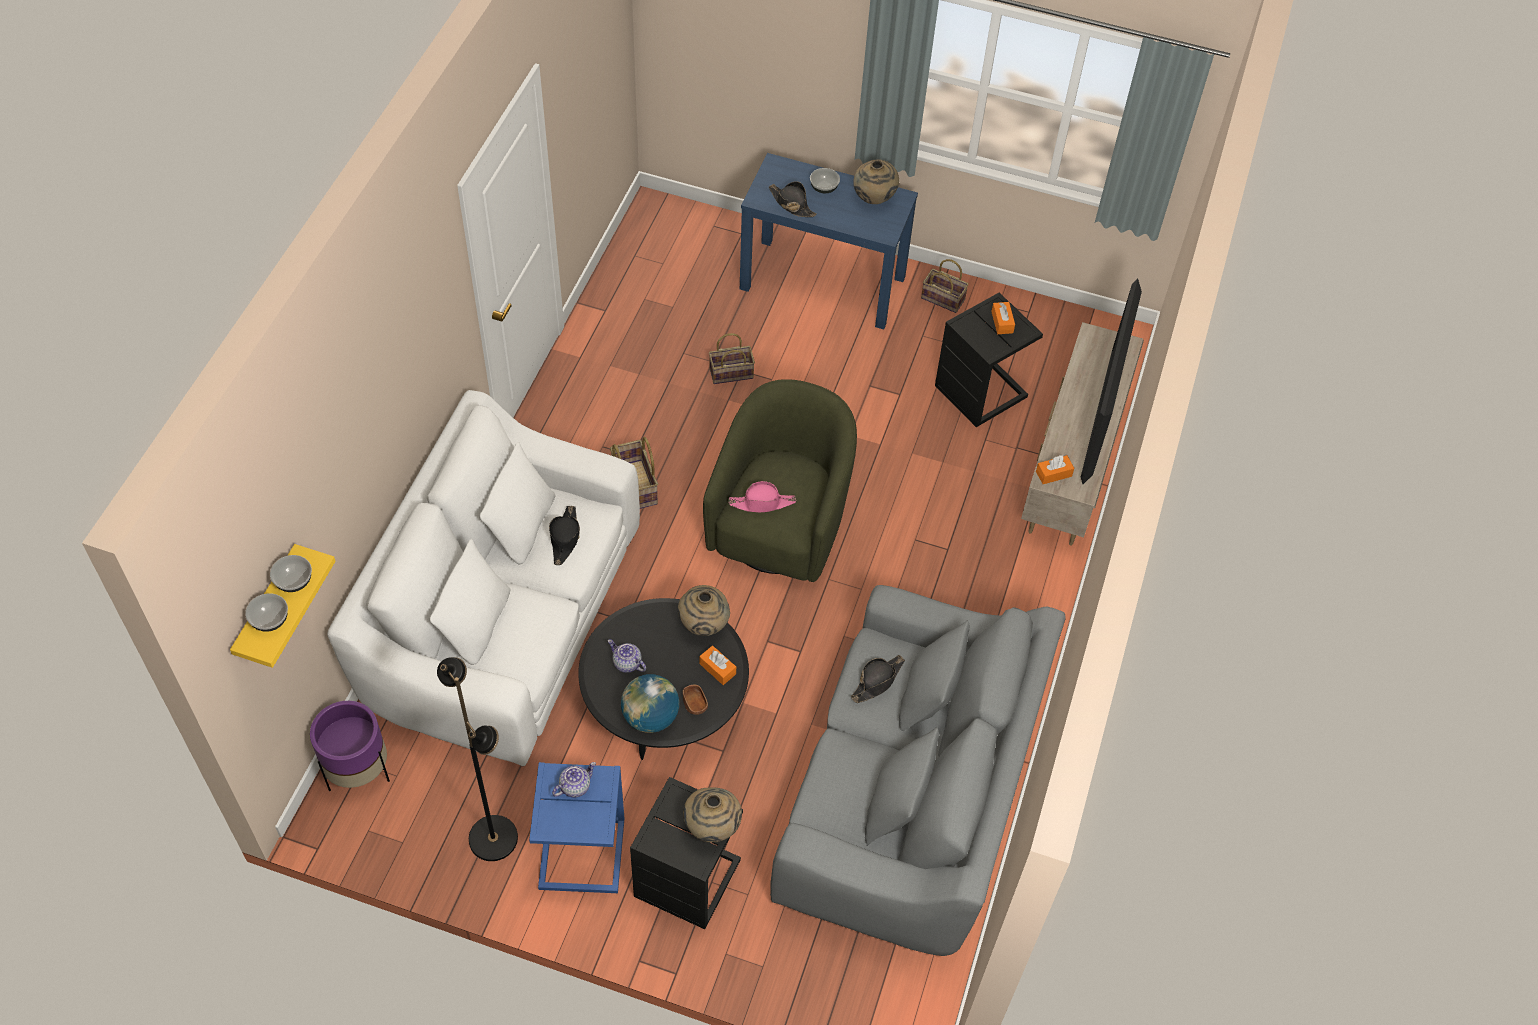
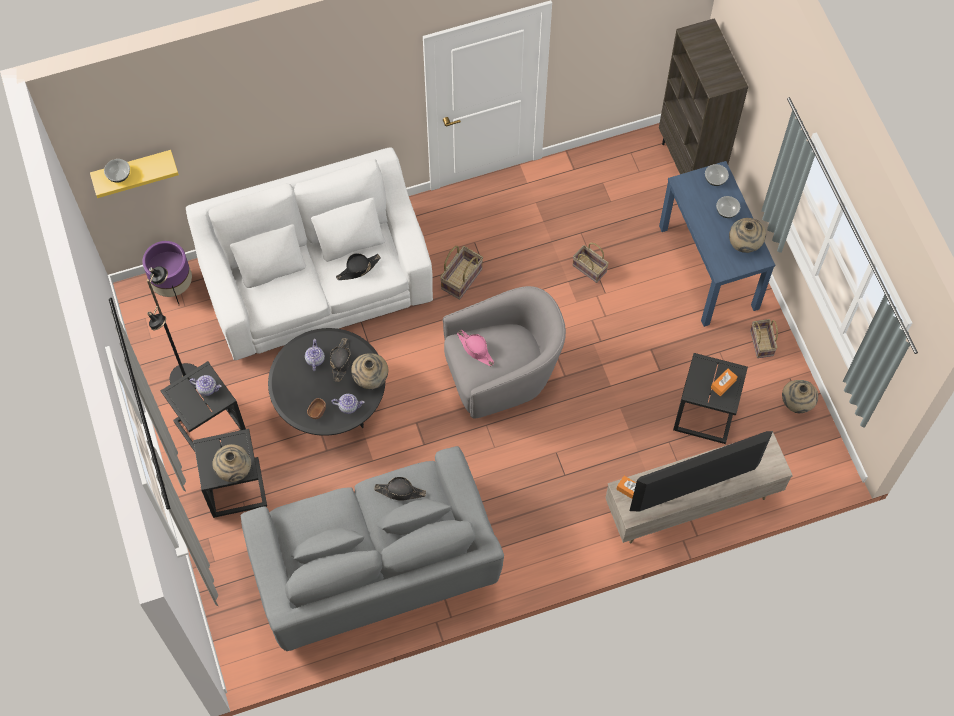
camera: 55 degrees right, 10 degrees up
bowl [270,555,312,592] -> bowl moved to [705,164,729,186]
blue side table [529,762,624,893] -> black side table [161,361,246,452]
globe [621,674,679,733] -> none
orange tissue box [699,646,736,685] -> teapot [331,394,364,414]
green armchair [703,379,857,582] -> grey armchair [443,286,566,419]
black hat [769,181,817,217] -> black hat moved to [330,338,351,382]
none -> brown bookcase [659,18,748,174]
none -> beige vase [782,380,818,413]

